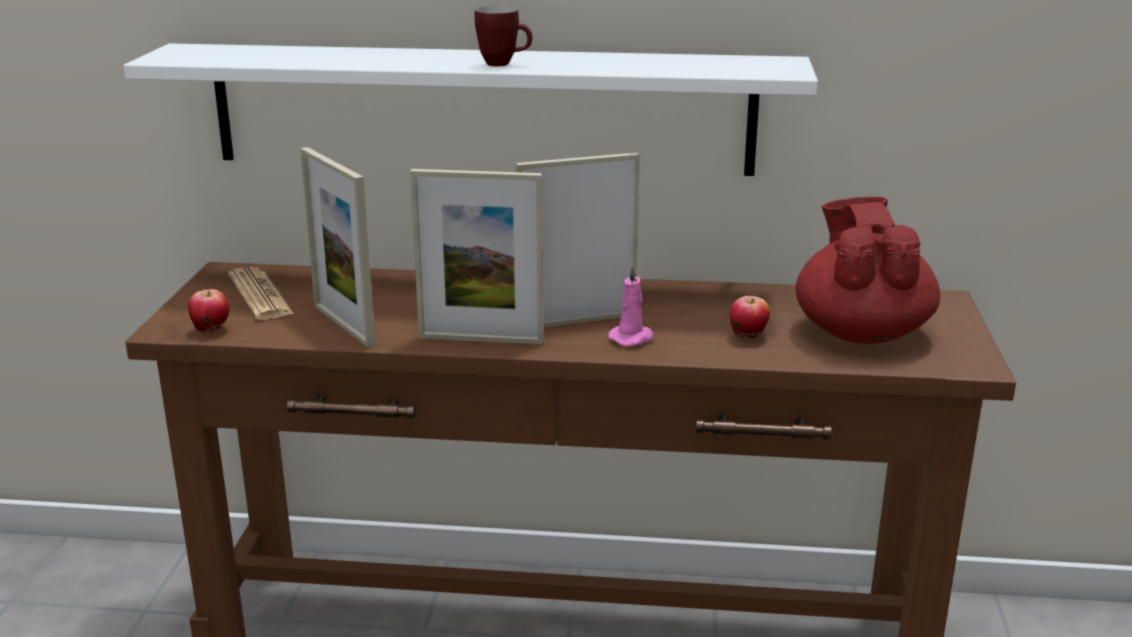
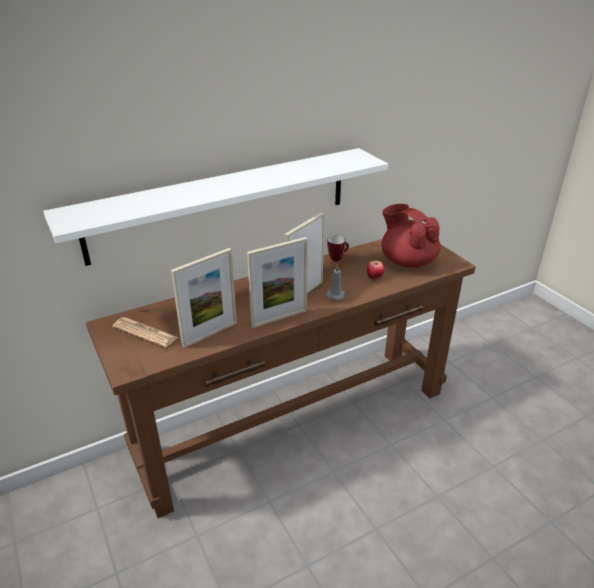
camera: 35 degrees left, 10 degrees up
apple [188,289,229,333] -> none
picture frame [300,147,375,347] -> picture frame turned 60 degrees counterclockwise [171,248,237,348]
mug [475,6,532,66] -> mug moved to [327,236,349,262]
pink candle [608,264,653,346] -> grey candle [326,264,345,300]

